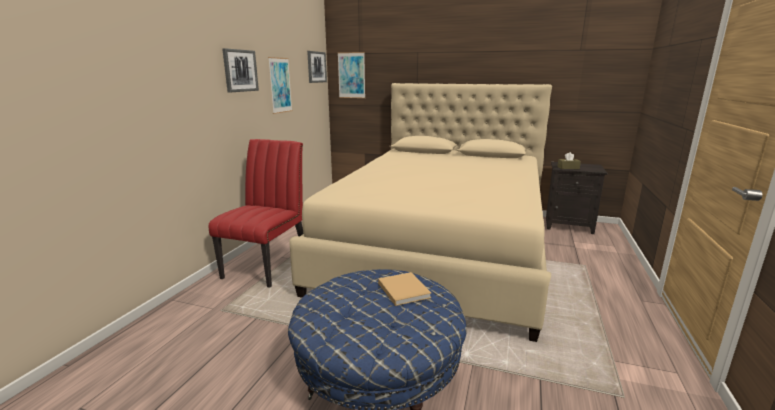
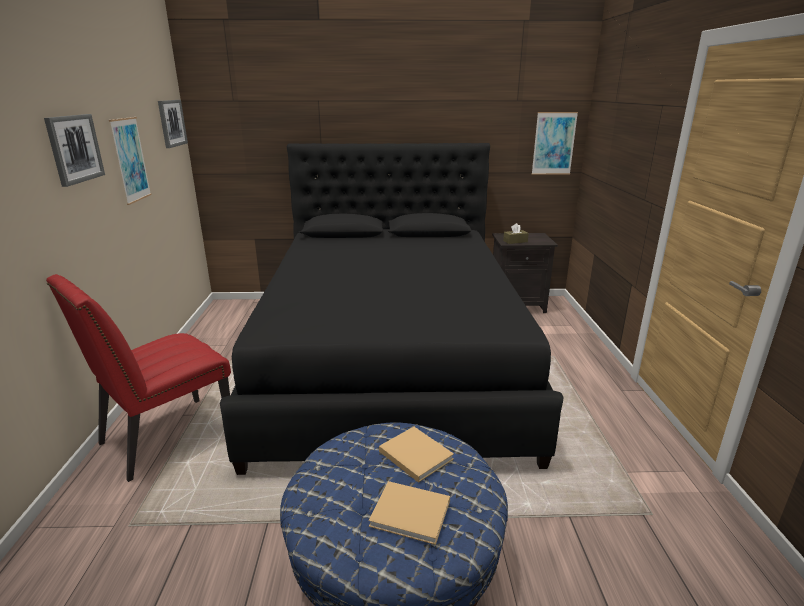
camera: 20 degrees left, 5 degrees up
red chair [209,139,304,288] -> red chair turned 135 degrees counterclockwise [46,274,231,482]
beige bed [289,83,552,342] -> black bed [220,143,563,475]
picture [338,52,365,98] -> picture moved to [532,112,578,175]
none -> beige book [369,481,450,545]

